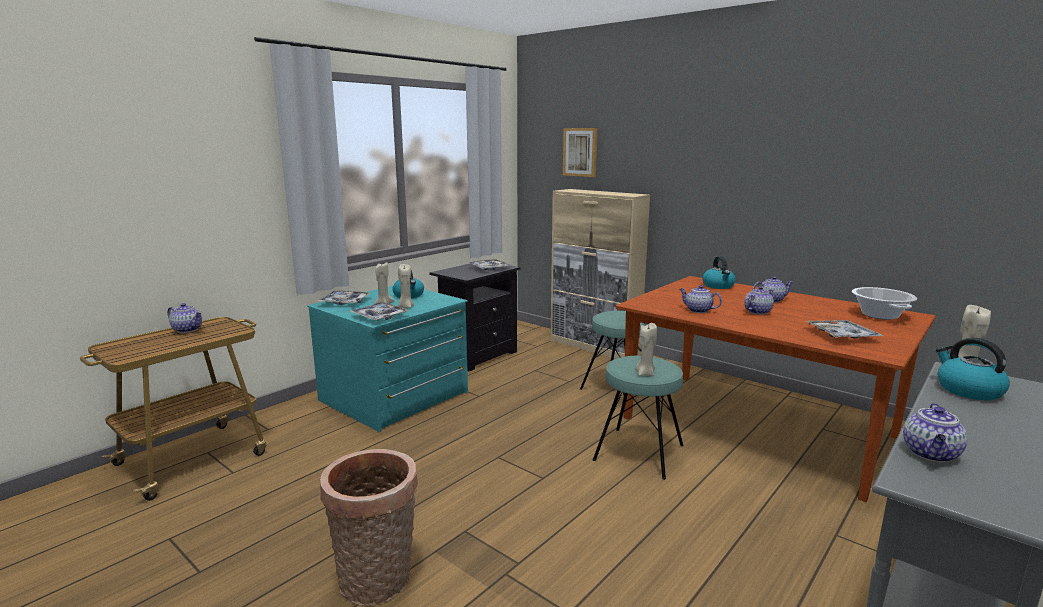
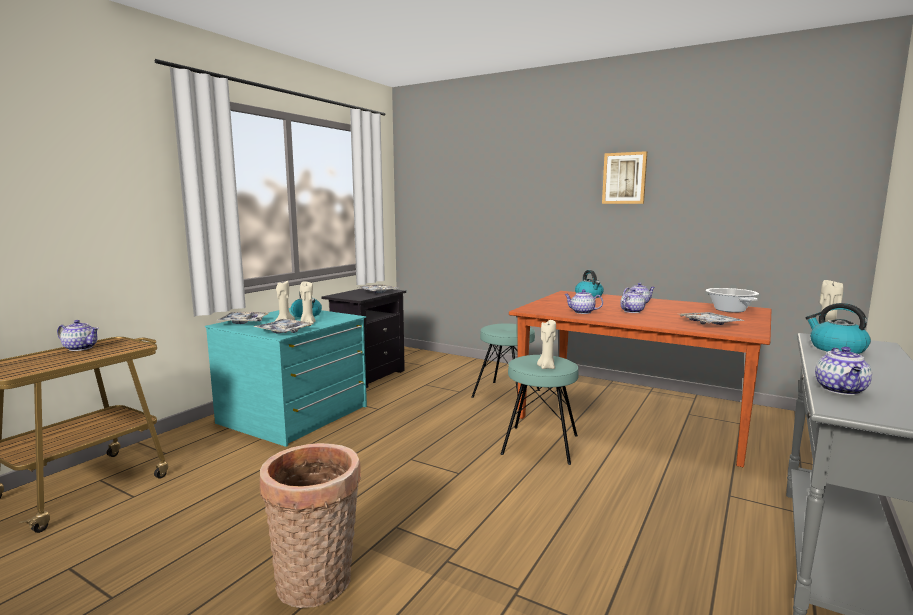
camera: 10 degrees left, 5 degrees down
beige cabinet [551,189,650,359] -> none
picture [563,128,597,177] -> picture moved to [602,151,647,204]

